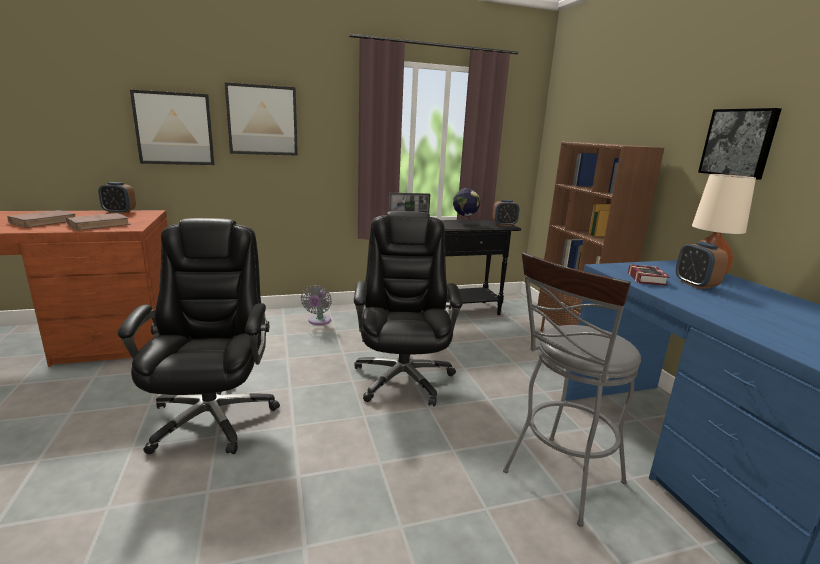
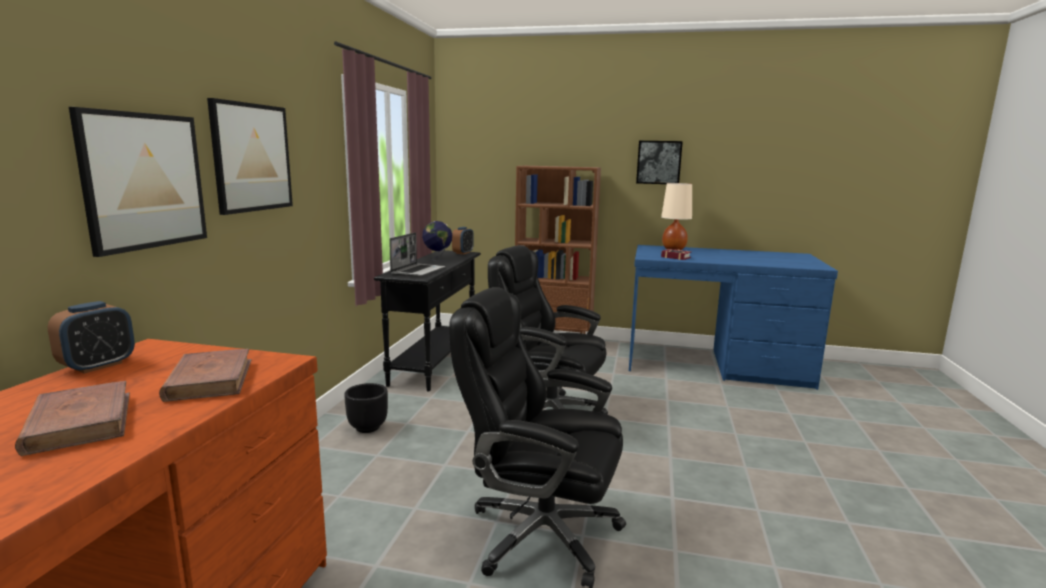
camera: 60 degrees left, 5 degrees down
grey fan [301,285,332,325] -> black planter [344,383,388,433]
grey stool [503,252,641,527] -> none
alarm clock [676,242,728,289] -> none

